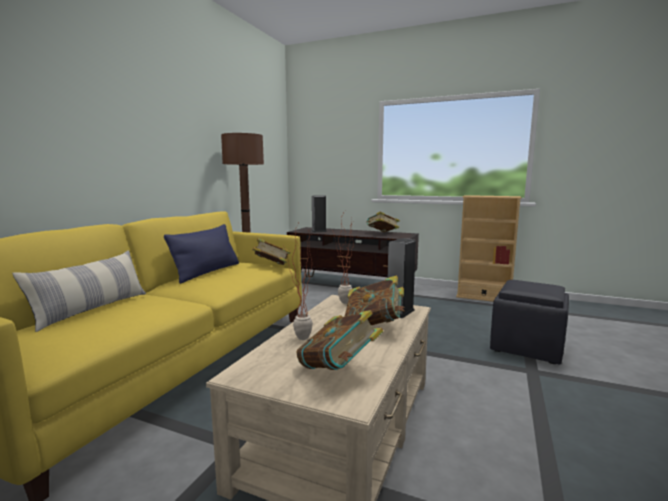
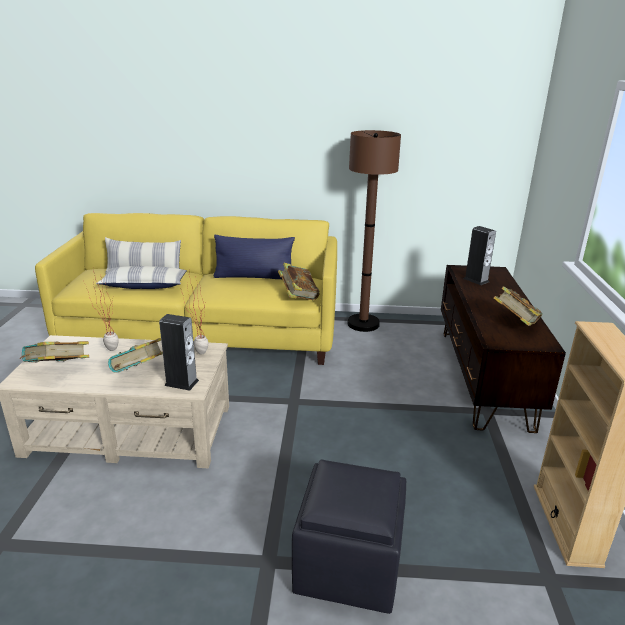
camera: 70 degrees right, 15 degrees up
none -> pillow [96,266,187,289]

